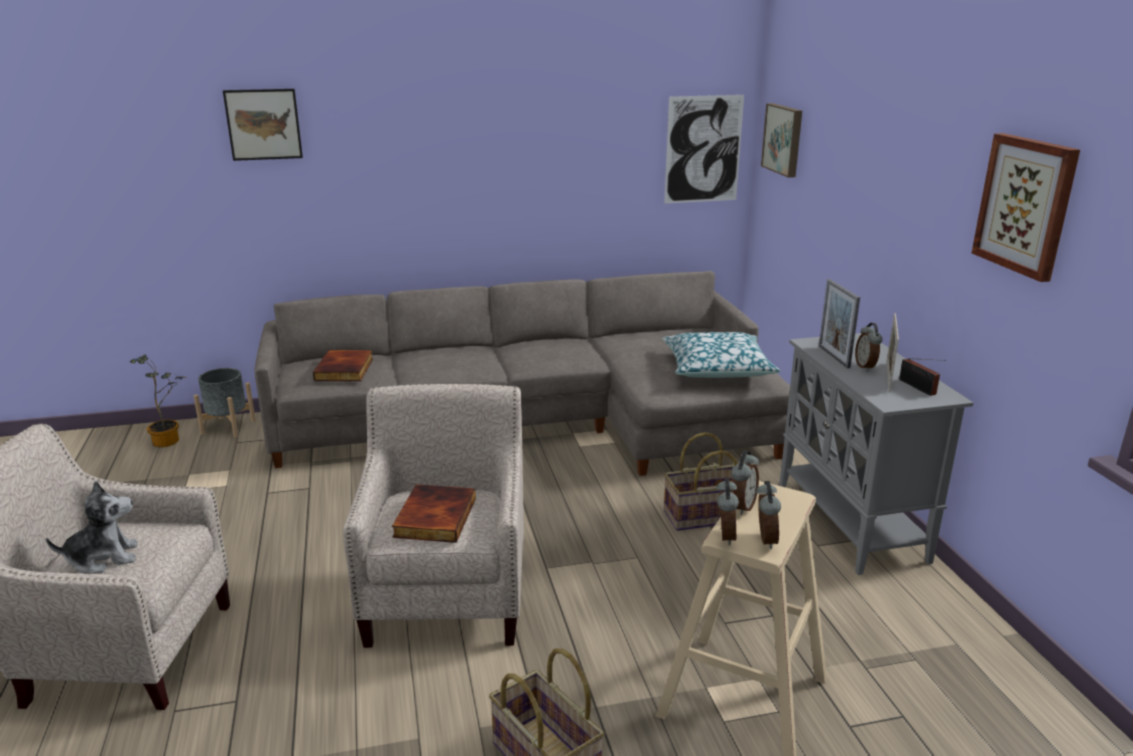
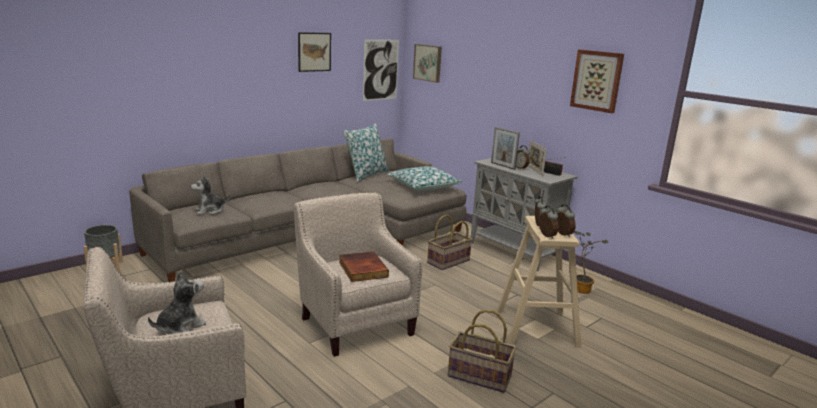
camera: 30 degrees left, 5 degrees down
potted plant [130,354,187,447] -> potted plant moved to [574,231,609,294]
picture [223,89,303,161] -> picture moved to [298,32,331,72]
book [313,350,373,381] -> plush toy [190,175,230,215]
none -> pillow [343,123,389,183]

